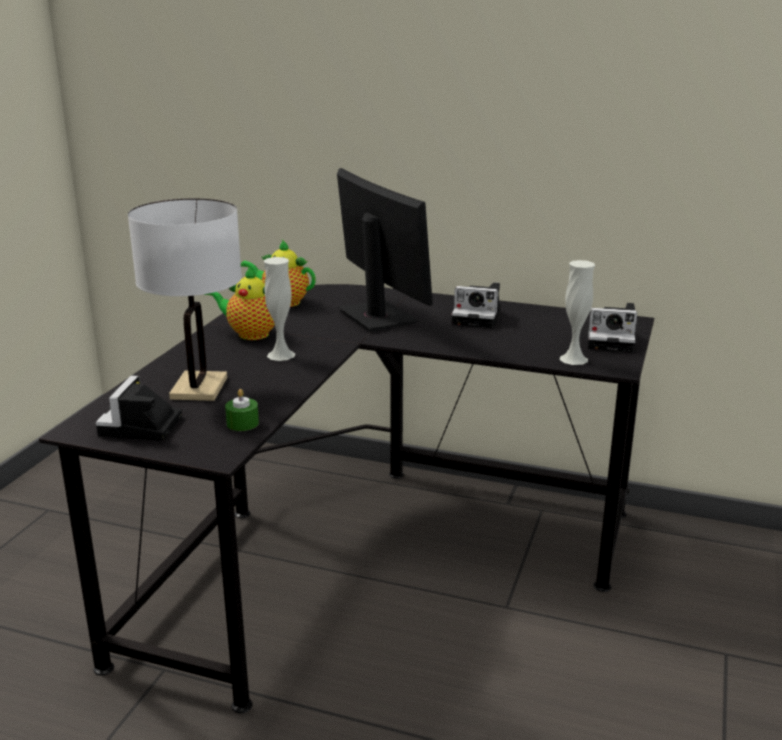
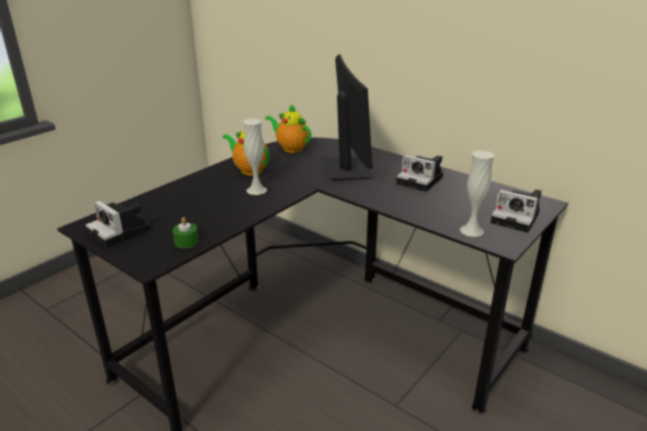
camera: 20 degrees right, 5 degrees up
camera [96,375,182,441] -> camera turned 75 degrees counterclockwise [86,201,151,248]
white table lamp [128,198,242,401] -> none

